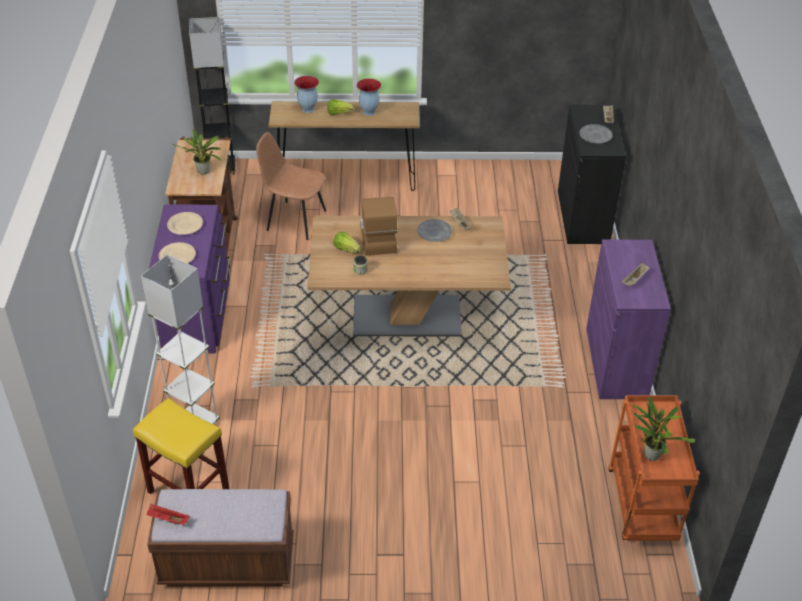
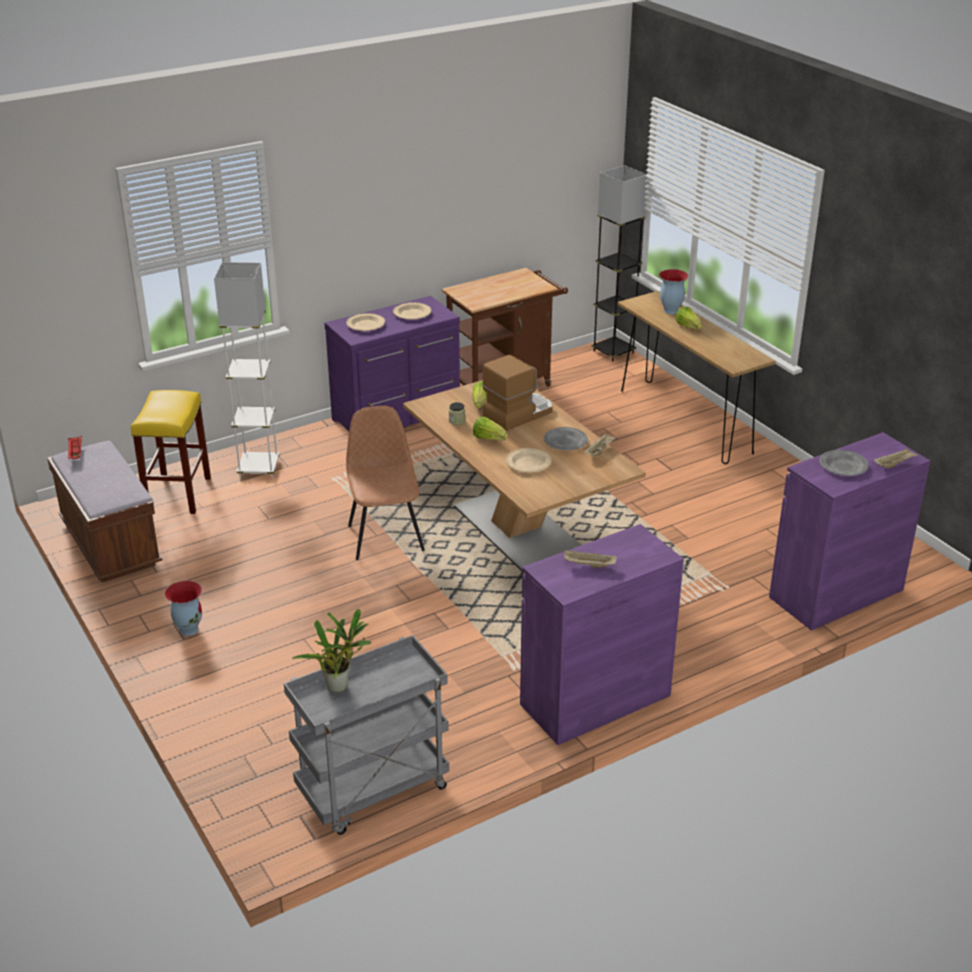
camera: 60 degrees right, 10 degrees down
potted plant [173,129,221,175] -> none
brown chair [256,132,326,240] -> brown chair moved to [346,406,425,560]
vase [357,78,381,116] -> vase moved to [165,581,202,636]
black cabinet [558,105,626,244] -> purple cabinet [769,432,930,631]
orange cart [608,395,700,541] -> grey cart [284,635,449,835]
none -> lettuce [473,417,508,440]
none -> beige plate [506,448,551,473]

